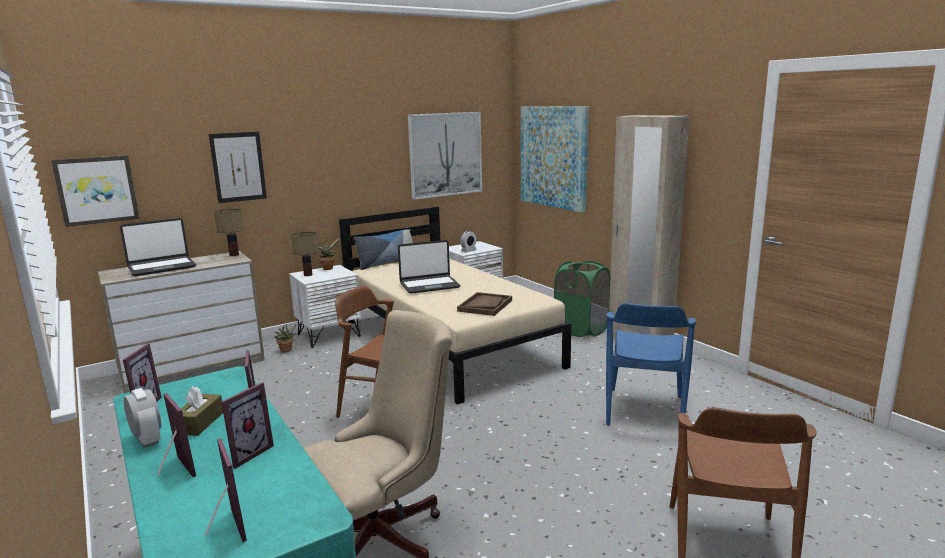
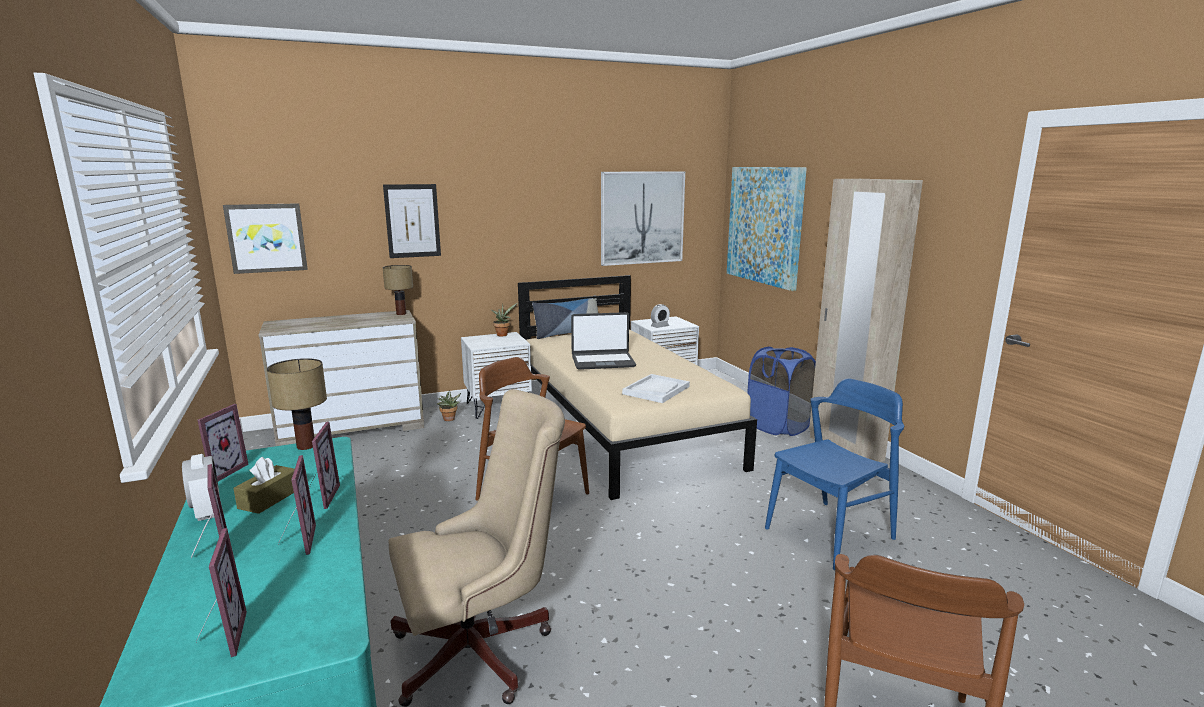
camera: 10 degrees right, 0 degrees up
laptop [120,218,196,276] -> none
picture frame [221,382,274,469] -> picture frame turned 60 degrees counterclockwise [278,455,316,555]
table lamp [291,232,318,276] -> table lamp moved to [267,358,327,450]
brown tray [457,292,512,316] -> white tray [622,374,690,403]
green laundry basket [554,261,611,337] -> blue laundry basket [747,347,816,436]
blue chair [606,303,696,426] -> blue chair turned 150 degrees counterclockwise [765,378,904,571]

